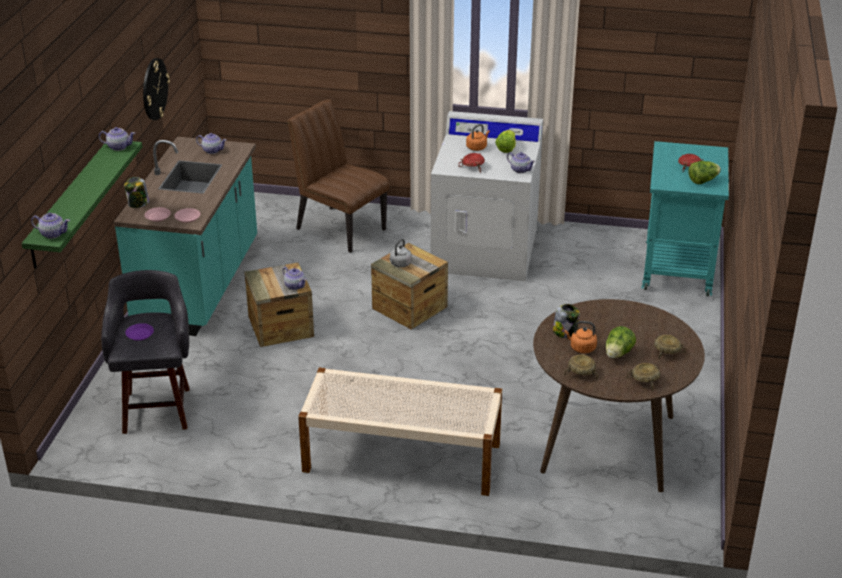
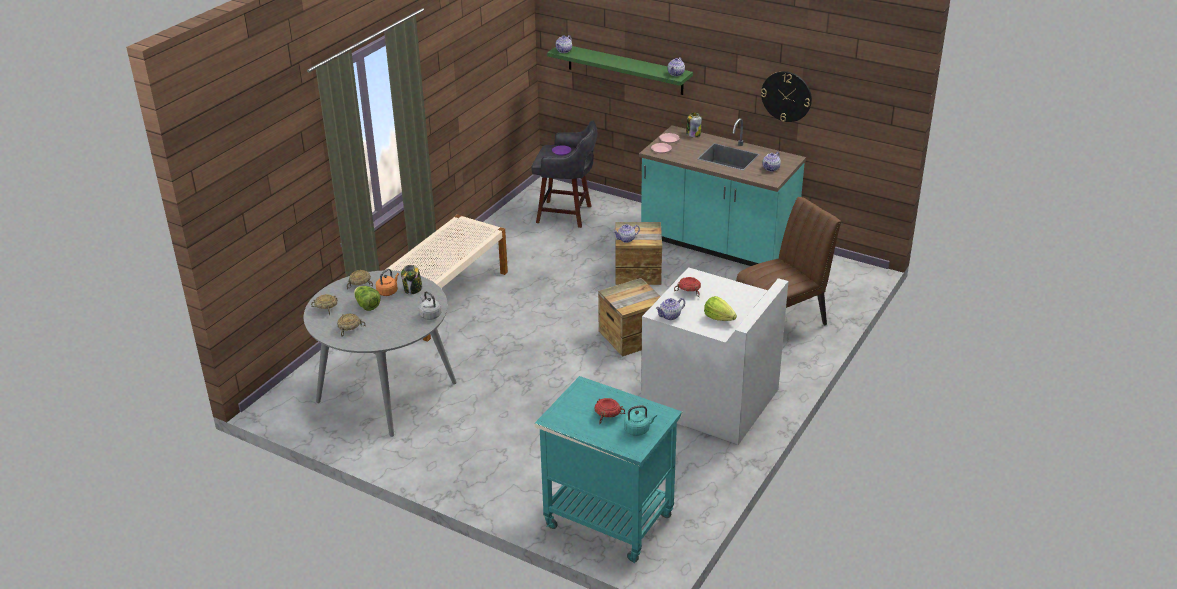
camera: 110 degrees right, 0 degrees up
grey kettle [389,239,412,268] -> grey kettle moved to [419,291,441,320]
orange kettle [466,124,490,151] -> none
brown dining table [533,299,705,492] -> grey dining table [304,271,457,437]
lettuce [688,161,721,184] -> none
none -> turquoise kettle [624,405,657,436]

